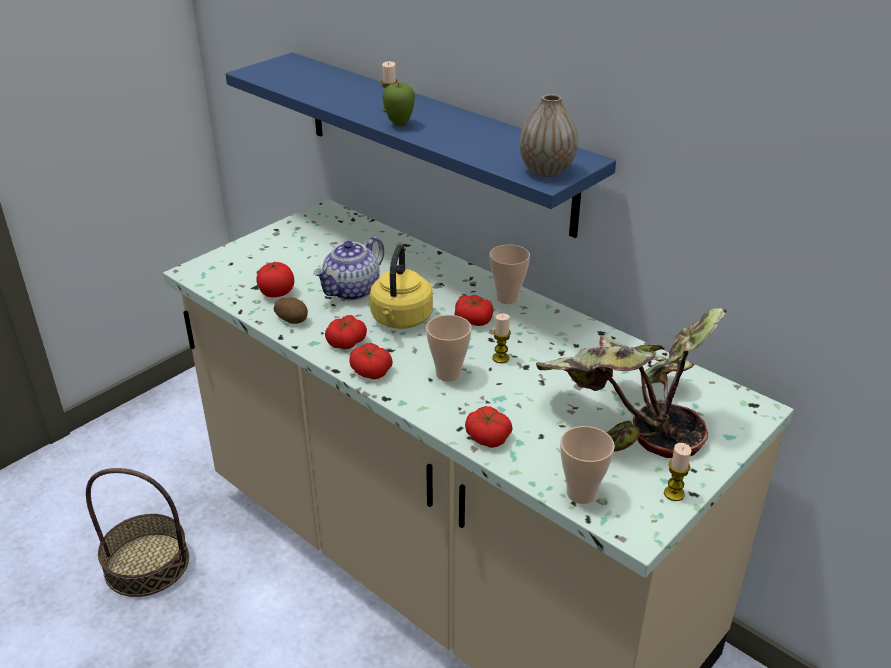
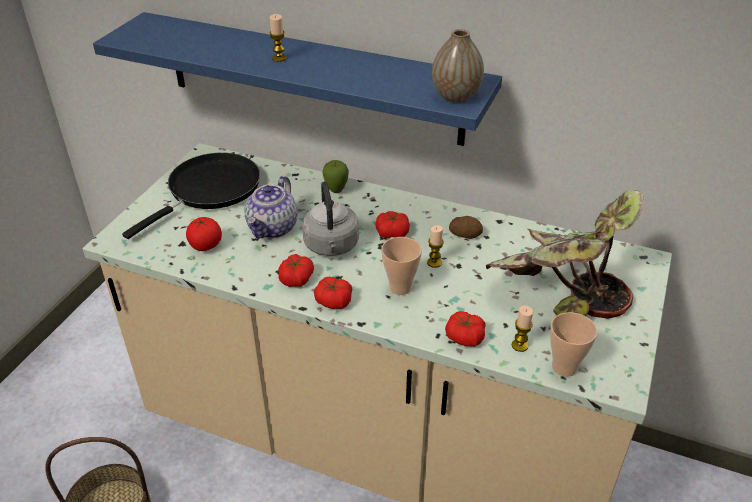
camera: 20 degrees left, 5 degrees up
potato [274,297,308,324] -> potato moved to [449,216,483,239]
yellow kettle [370,245,433,329] -> grey kettle [302,181,359,256]
apple [382,82,415,126] -> apple moved to [322,160,349,193]
cup [490,244,530,304] -> none
candle [664,443,692,501] -> candle moved to [512,305,533,352]
none -> black frying pan [122,153,260,239]

